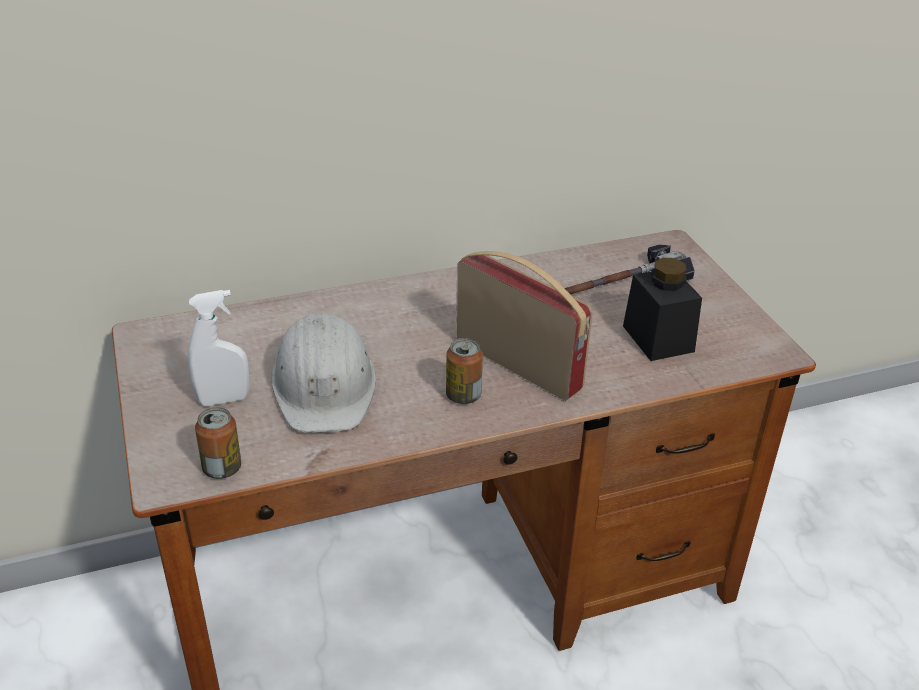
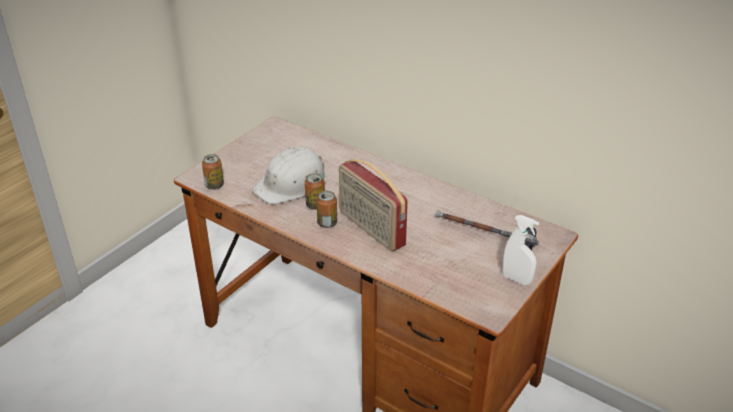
camera: 55 degrees right, 0 degrees up
white spray bottle [188,290,250,406] -> white spray bottle moved to [503,215,539,285]
radio [456,251,593,401] -> radio turned 135 degrees clockwise [339,159,408,252]
black jar [623,258,702,361] -> none
none -> can [305,173,325,210]

